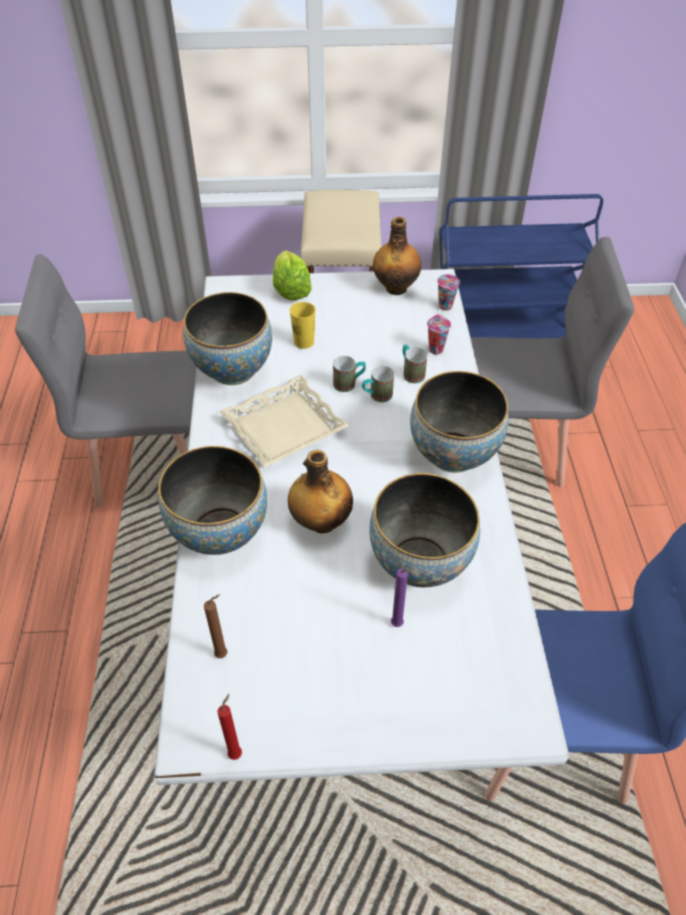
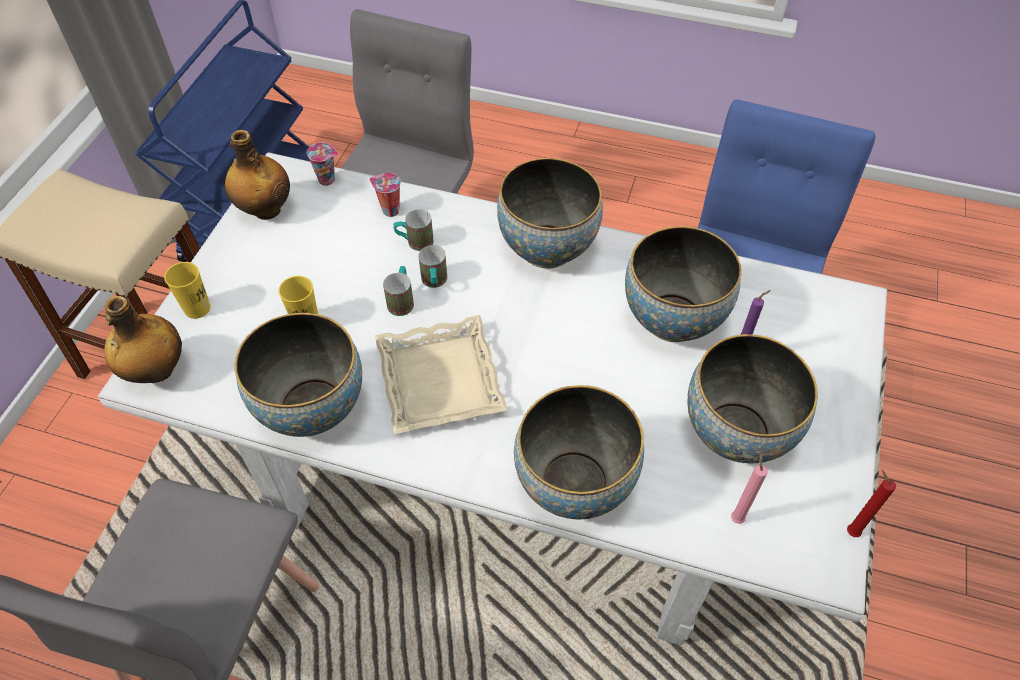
camera: 70 degrees left, 5 degrees up
brown candle [204,594,227,658] -> pink candle [731,453,768,524]
lettuce [273,250,312,300] -> yellow cup [164,262,211,319]
bottle [288,450,353,533] -> bottle moved to [104,296,182,383]
none -> bowl [688,334,818,463]

